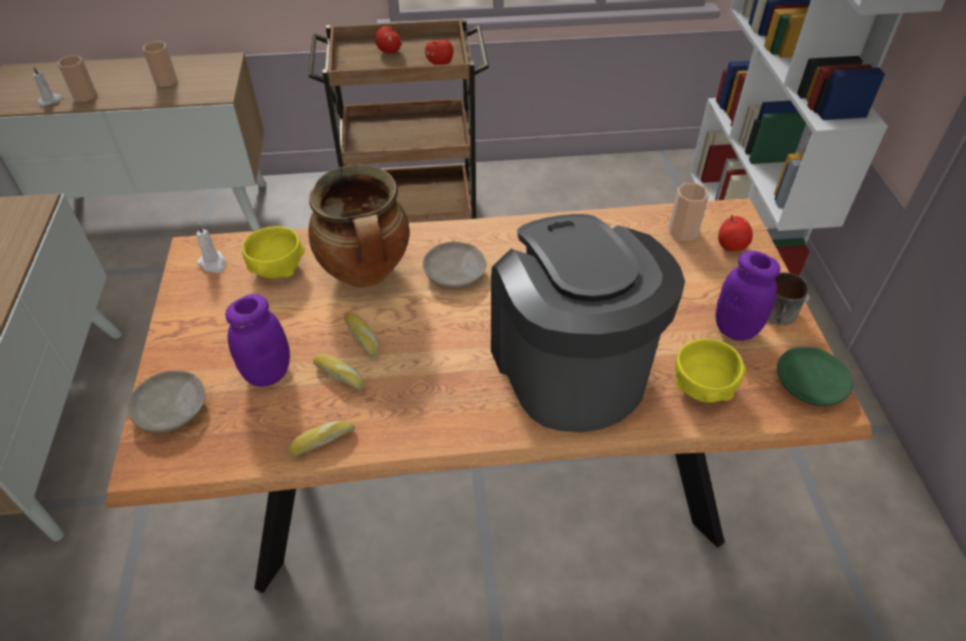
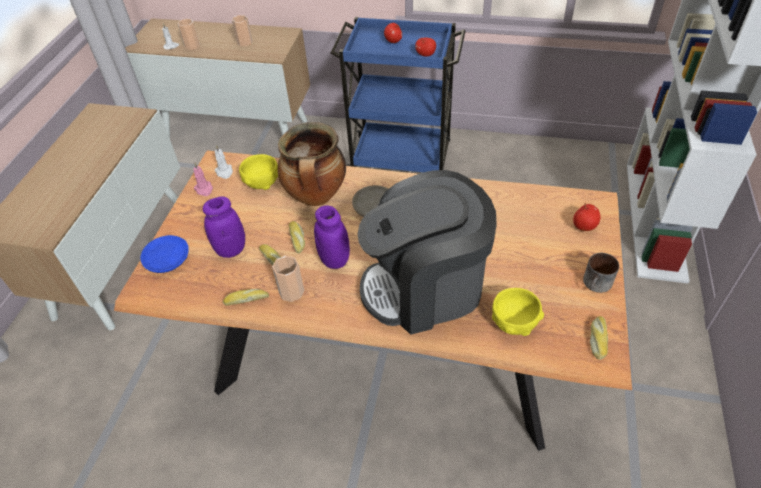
camera: 20 degrees right, 0 degrees up
beige plate [128,370,206,433] -> blue plate [140,235,189,273]
brown cart [308,18,489,223] -> blue cart [330,17,465,172]
coffee machine [491,214,685,432] -> coffee machine turned 105 degrees counterclockwise [358,170,497,335]
cup [668,183,709,241] -> cup moved to [272,256,304,302]
purple jar [715,251,780,341] -> purple jar moved to [314,205,350,269]
green plate [777,347,853,406] -> bread [590,316,608,360]
none -> pink candle [193,163,213,196]

